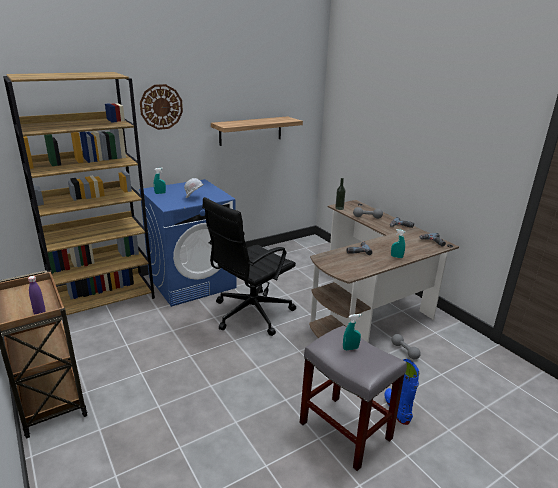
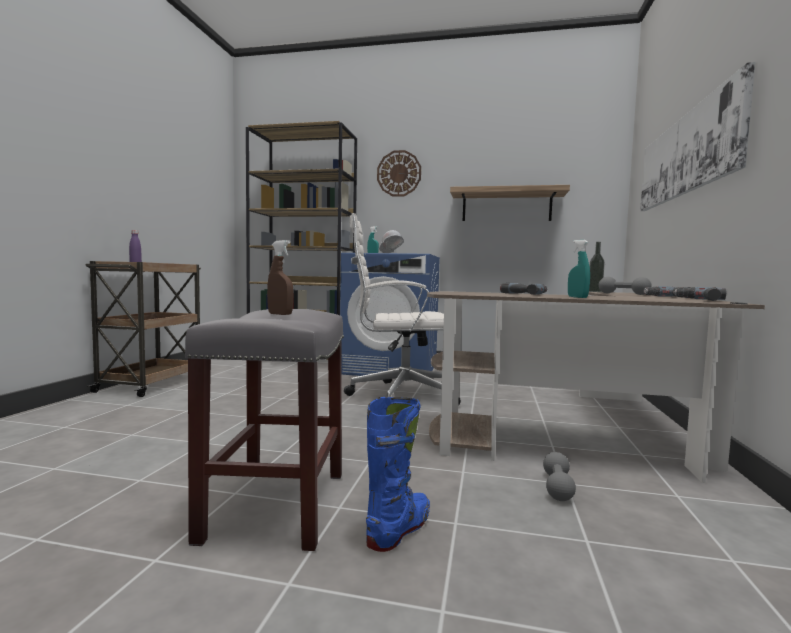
camera: 45 degrees right, 20 degrees down
black office chair [202,197,296,336] -> white office chair [344,213,461,405]
turquoise spray bottle [343,314,361,350] -> brown spray bottle [267,240,293,315]
none -> picture [640,62,755,211]

